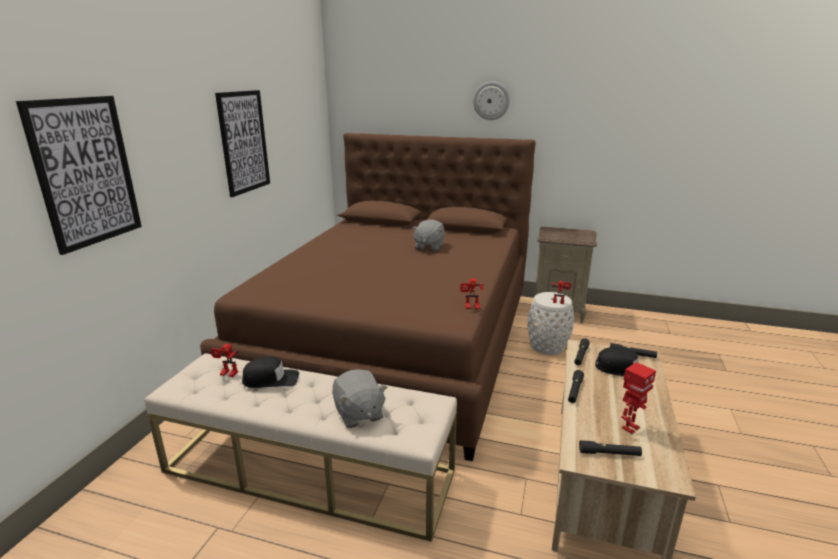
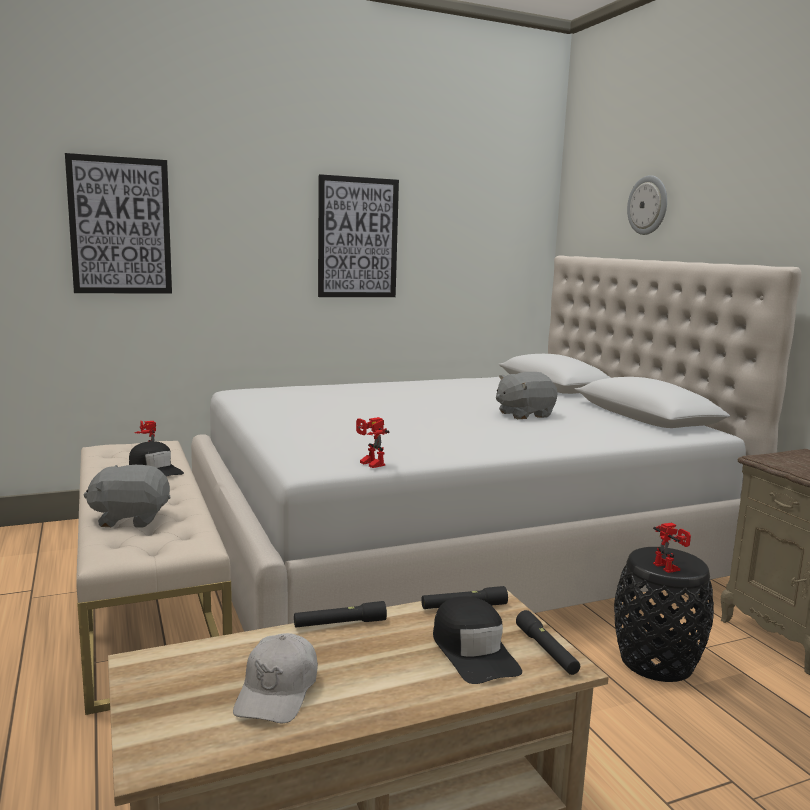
camera: 50 degrees right, 10 degrees down
brown bed [200,133,536,461] -> white bed [191,255,802,632]
grey plush toy [332,369,387,428] -> grey plush toy turned 60 degrees clockwise [83,465,170,528]
wall clock [473,82,510,120] -> wall clock moved to [627,175,667,235]
white stool [527,292,574,355] -> black stool [614,547,714,682]
black flashlight [579,440,642,456] -> none
toy robot [621,362,656,434] -> white cap [233,633,318,724]

